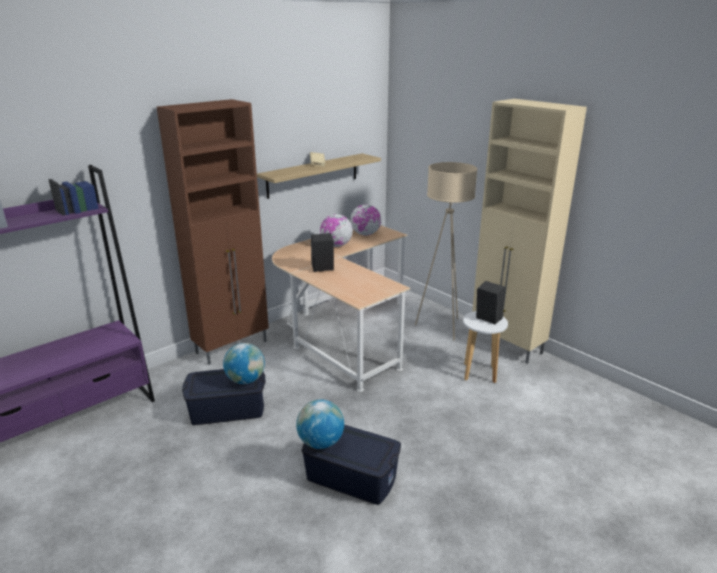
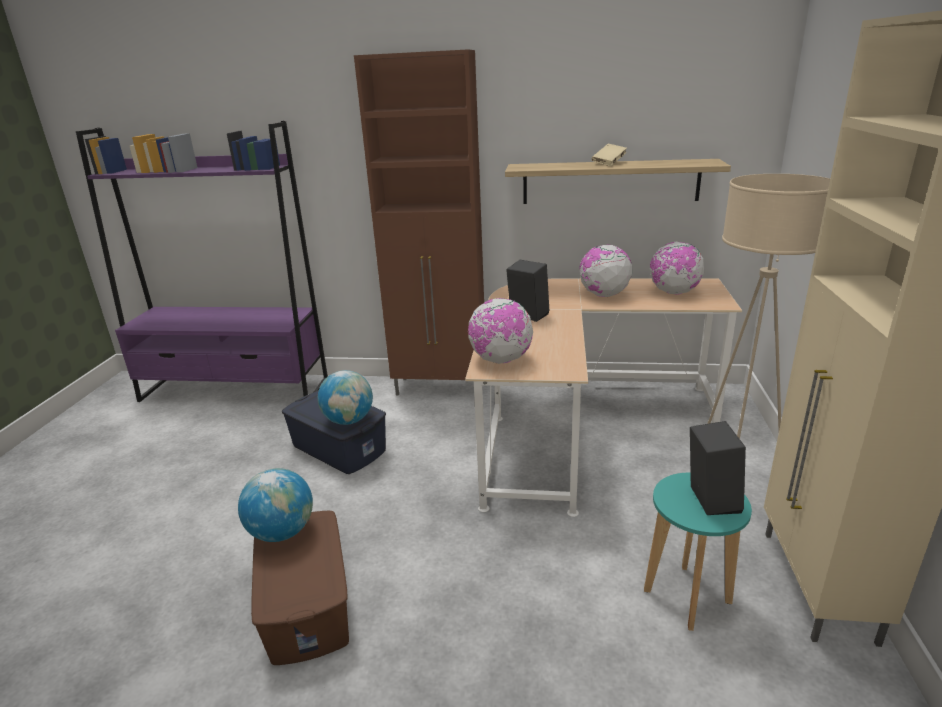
camera: 50 degrees right, 0 degrees up
blue storage box [302,425,401,505] -> brown storage box [251,511,349,665]
white stool [463,311,508,383] -> turquoise stool [644,473,752,631]
none -> globe [467,298,533,364]

